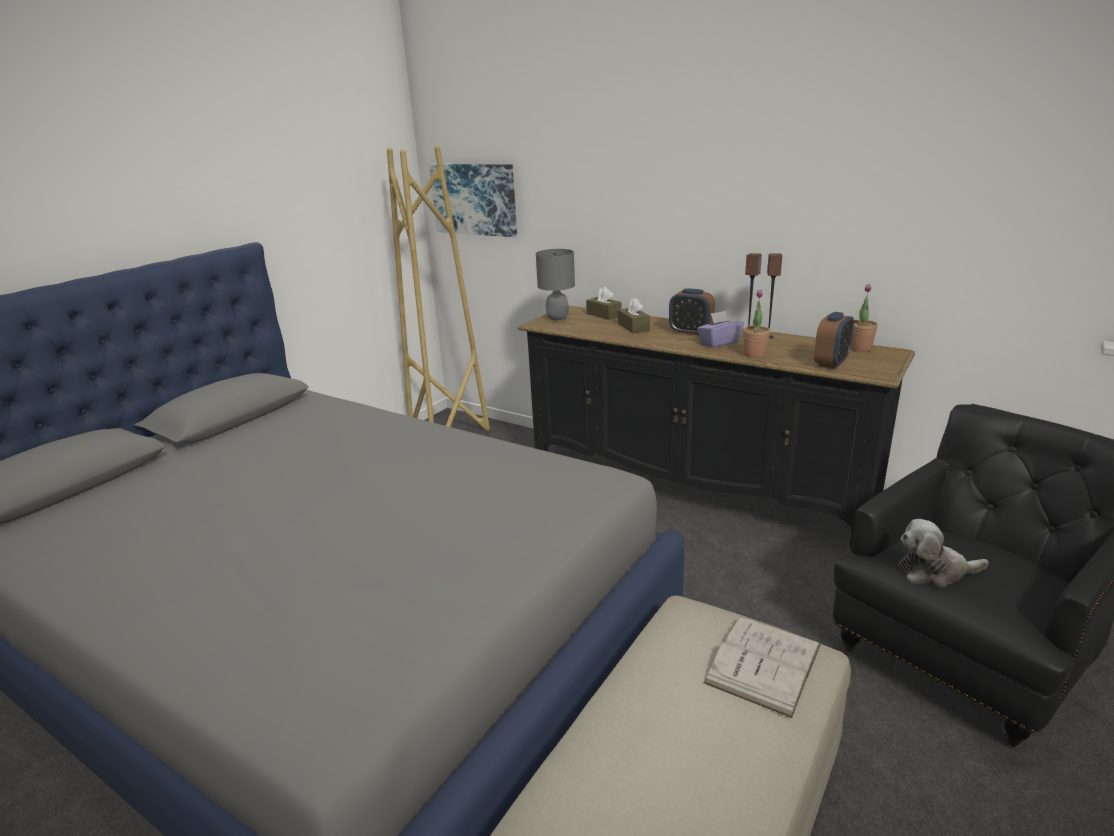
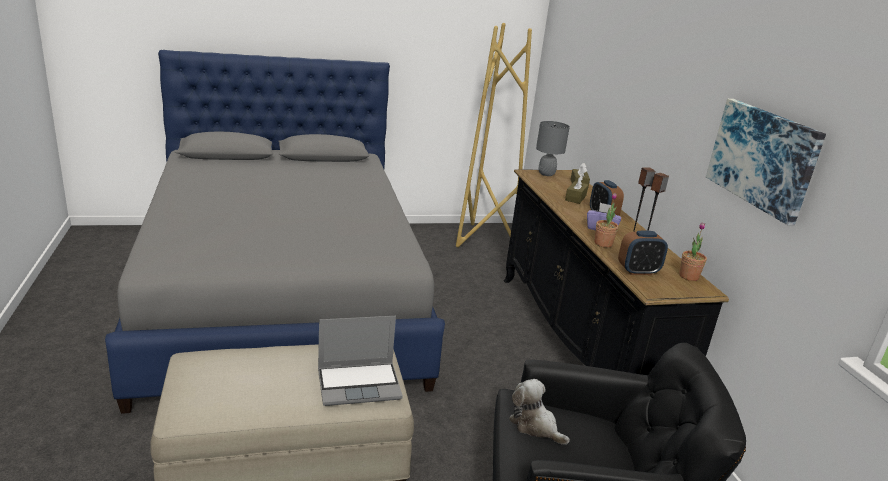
camera: 40 degrees right, 0 degrees up
picture [429,164,517,237] -> picture moved to [706,99,826,225]
white book [703,616,821,718] -> laptop [318,316,403,406]

